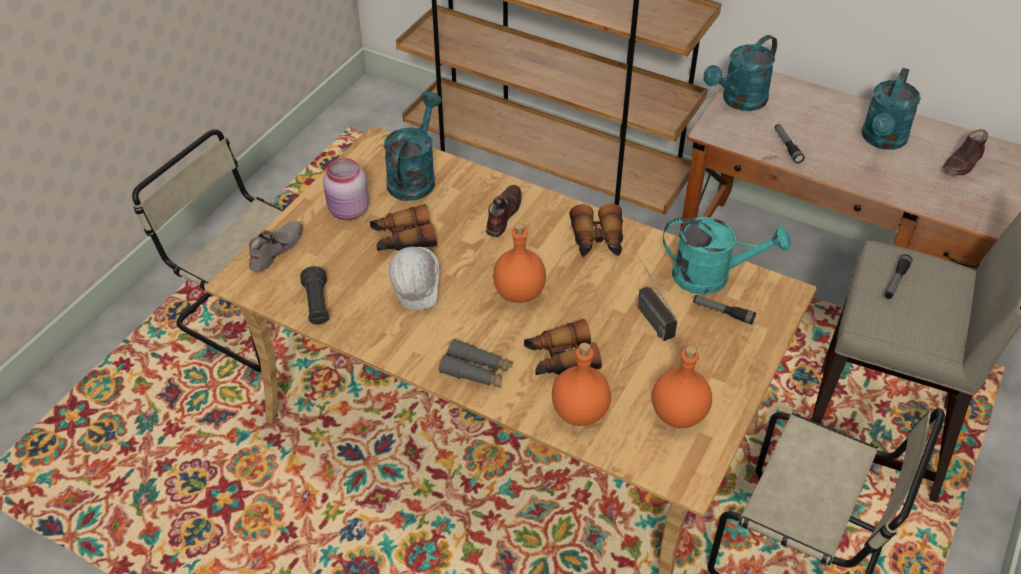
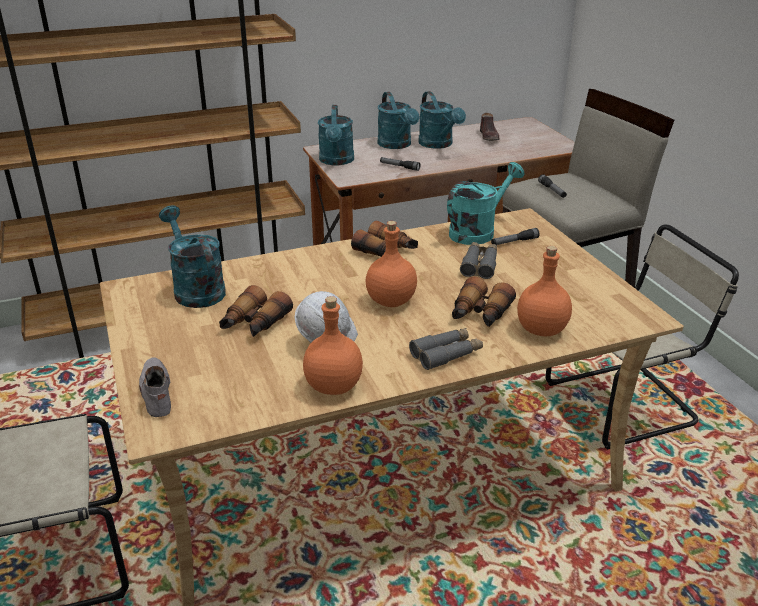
camera: 50 degrees left, 15 degrees down
black flashlight [300,266,330,325] -> none
pink jar [323,158,369,220] -> none
brown shoe [486,185,522,237] -> none
radio [636,254,677,341] -> grey binoculars [460,242,497,279]
orange bottle [652,345,712,428] -> orange bottle moved to [303,296,363,395]
none -> turquoise watering can [378,92,419,149]

